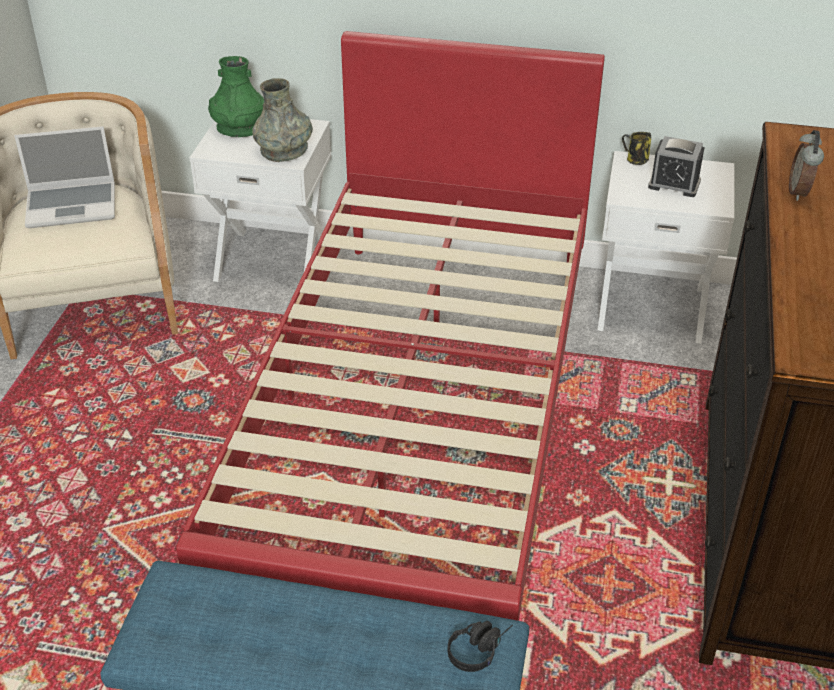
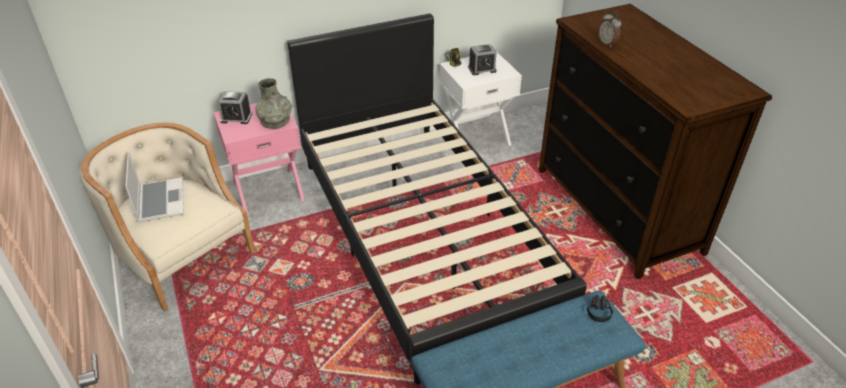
camera: 35 degrees left, 0 degrees up
laptop [14,126,115,228] -> laptop turned 60 degrees counterclockwise [125,151,184,223]
red bed [176,31,605,621] -> black bed [287,14,587,385]
white nightstand [190,119,331,282] -> pink nightstand [213,103,305,216]
green vase [208,56,264,137] -> alarm clock [218,91,252,124]

